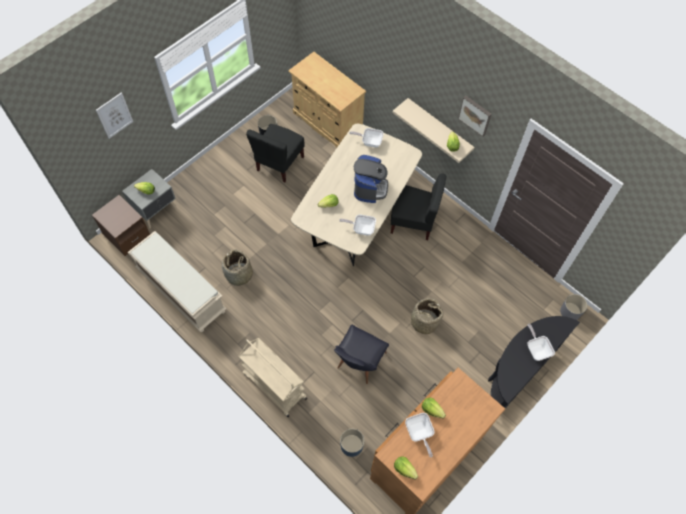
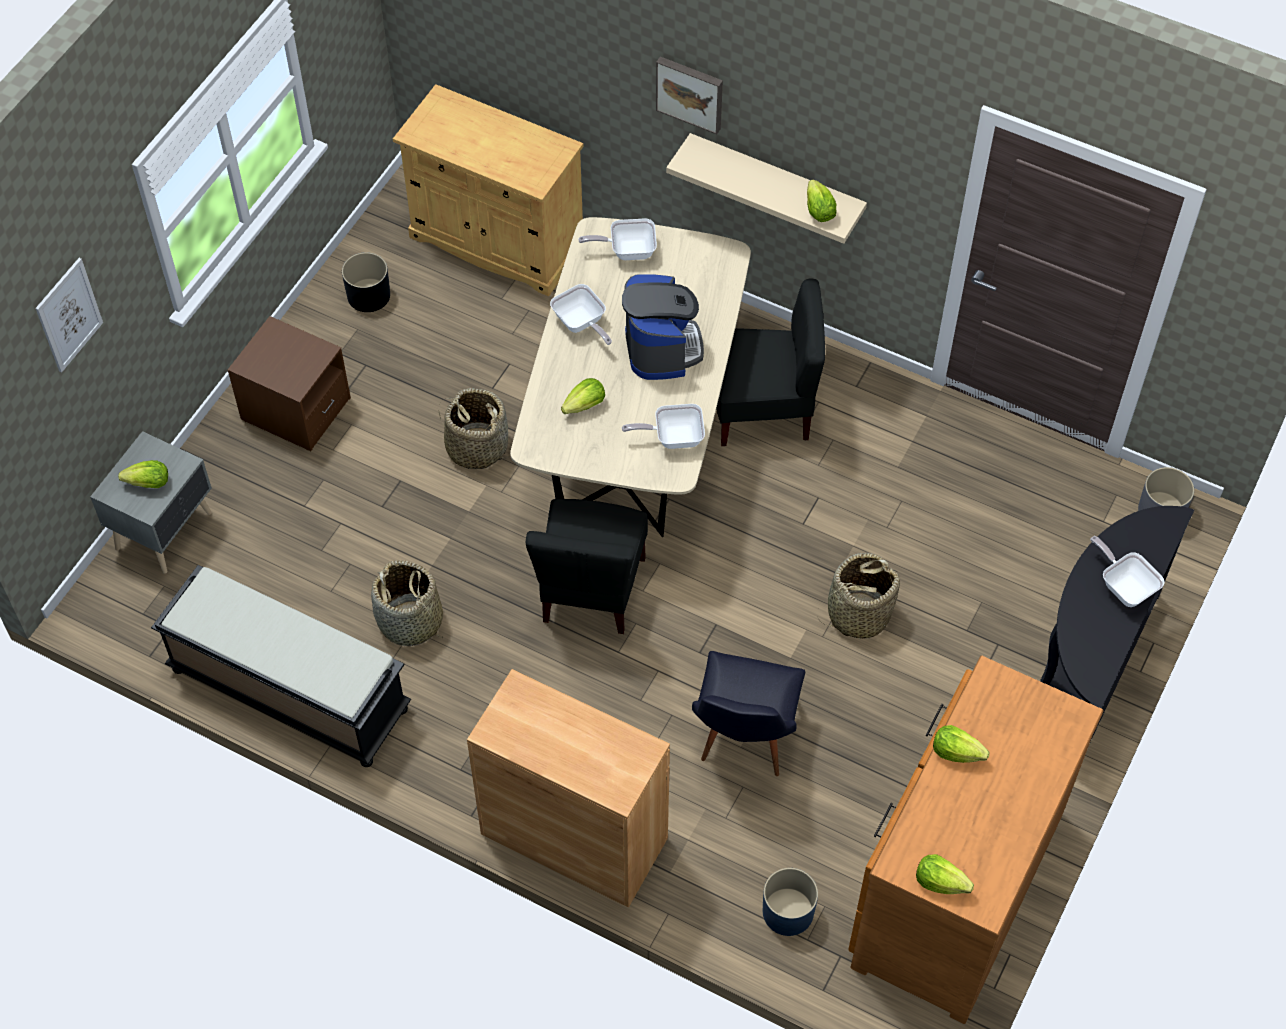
camera: 15 degrees left, 5 degrees down
brown nightstand [92,195,150,256] -> brown nightstand moved to [228,316,351,451]
beige bench [127,231,226,332] -> black bench [151,565,411,767]
beige cart [238,338,307,417] -> brown cabinet [467,669,670,908]
black chair [246,124,304,182] -> black chair moved to [526,499,648,634]
frying pan [405,413,435,457] -> frying pan moved to [550,284,612,345]
picture [458,96,492,137] -> picture moved to [656,56,723,134]
none -> basket [439,388,508,469]

